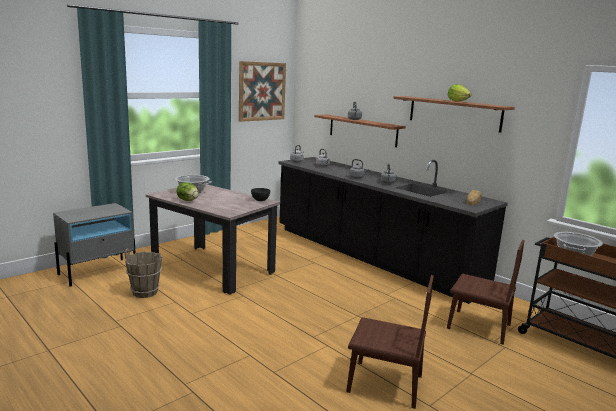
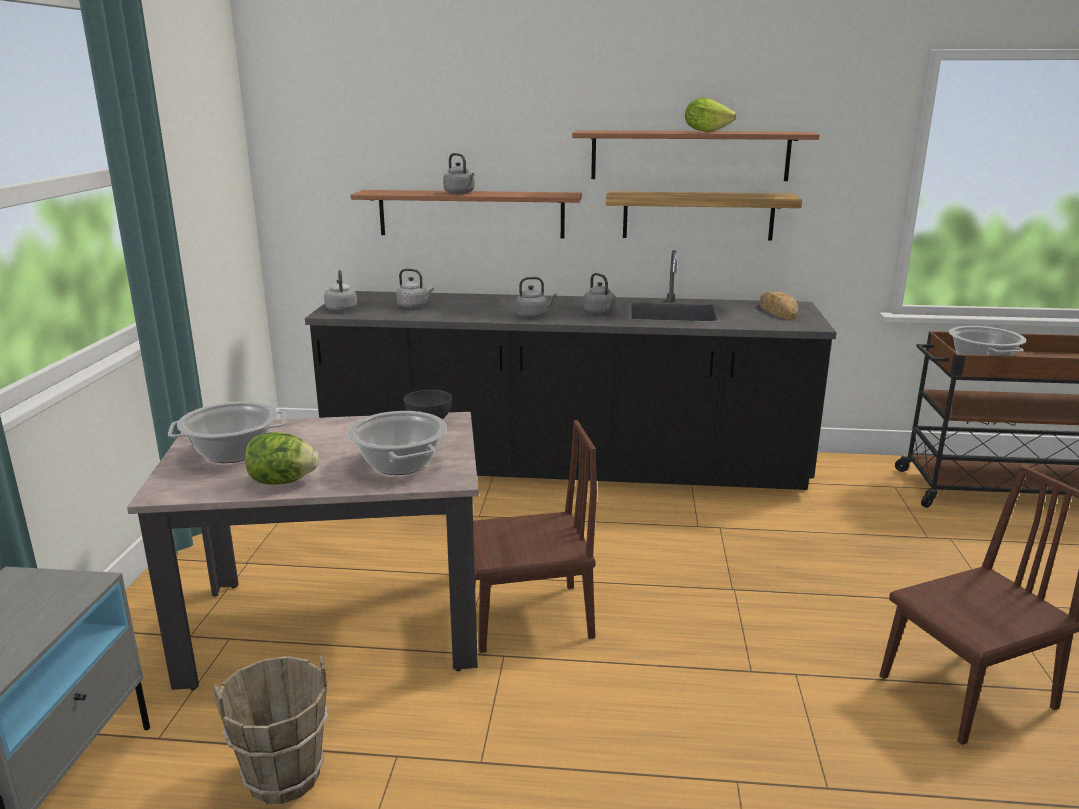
camera: 40 degrees left, 5 degrees up
picture [239,61,286,122] -> none
brown chair [447,240,525,345] -> brown chair moved to [473,420,597,653]
none -> cooking pot [348,411,447,475]
none -> shelf [606,191,802,241]

